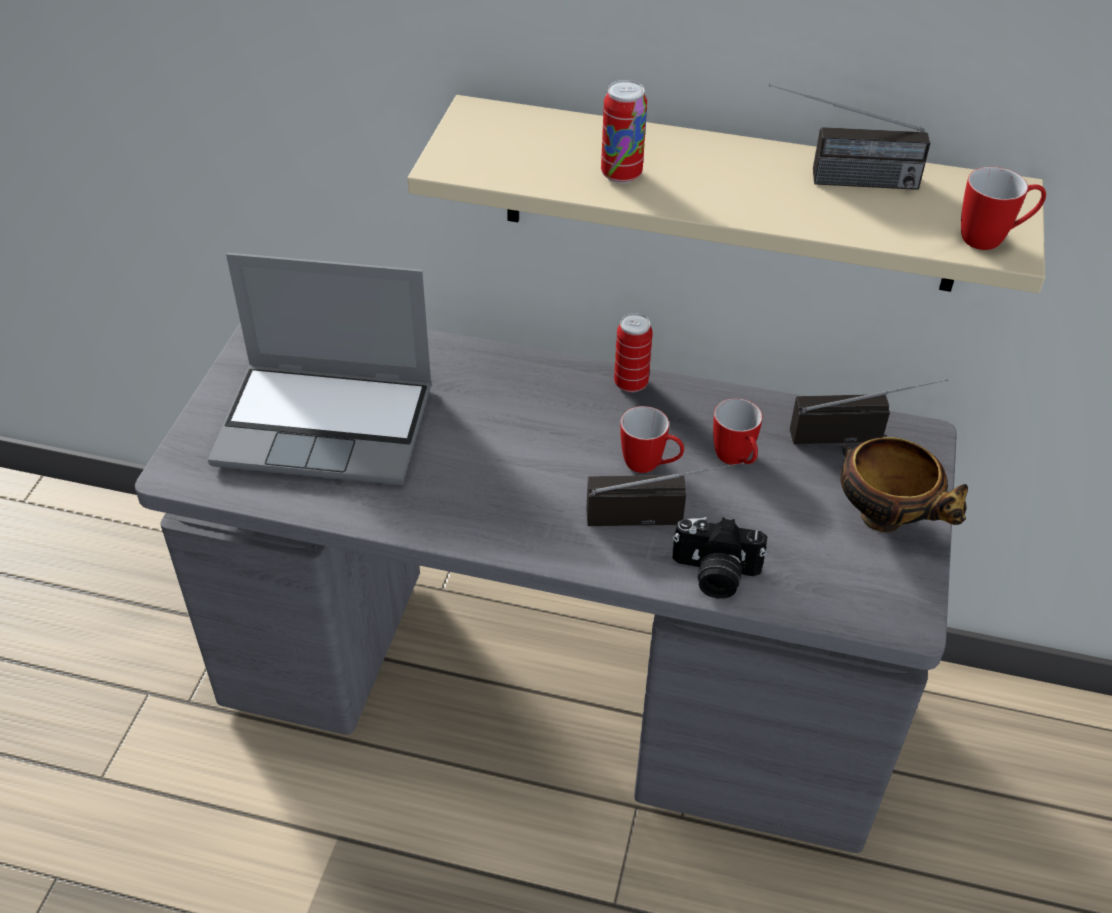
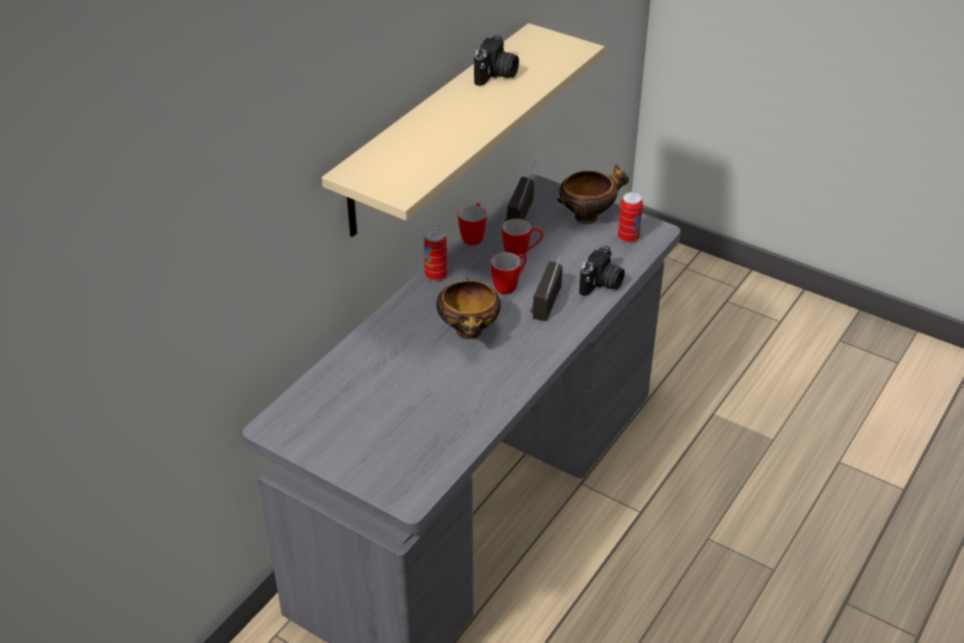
camera: 70 degrees left, 5 degrees down
laptop [208,253,432,485] -> none
can [601,80,647,184] -> can moved to [618,192,643,243]
radio [768,84,930,190] -> camera [474,35,519,86]
mug [961,167,1046,250] -> mug moved to [458,203,487,245]
none -> bowl [436,278,501,339]

